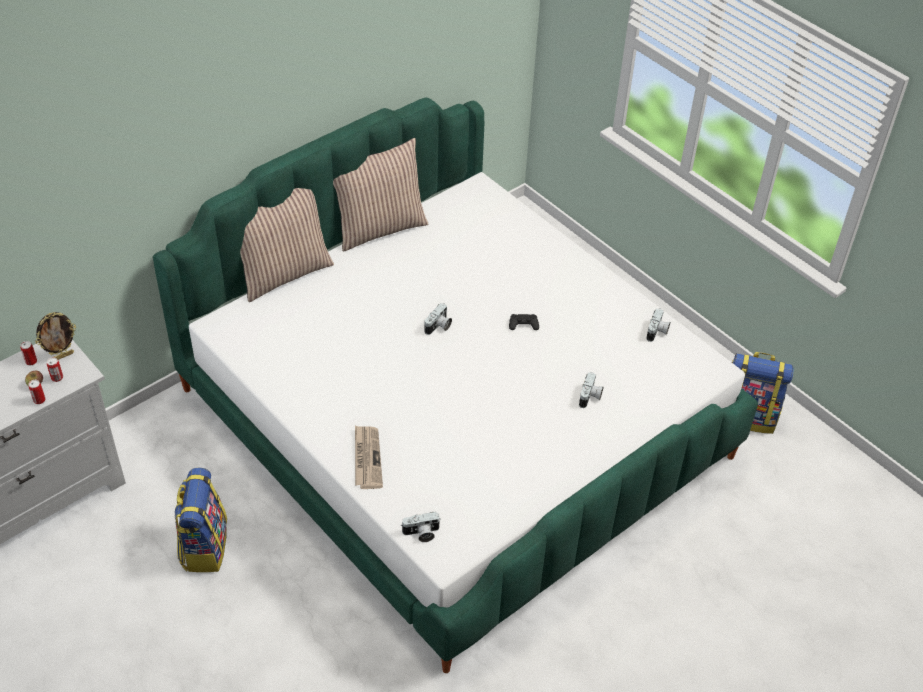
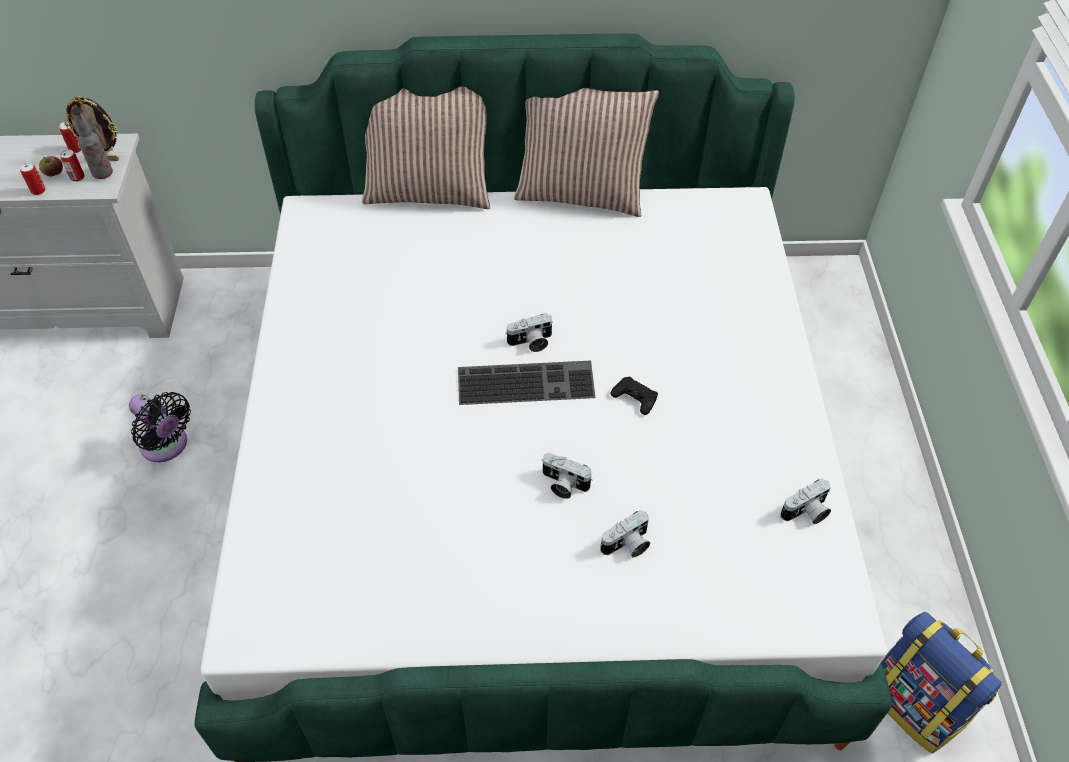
camera: 40 degrees right, 5 degrees up
backpack [174,468,227,572] -> black fan [129,392,191,462]
newspaper [355,426,383,489] -> none
camera [401,512,440,542] -> camera moved to [541,453,592,499]
none -> bottle [71,107,113,179]
none -> keyboard [458,360,596,405]

